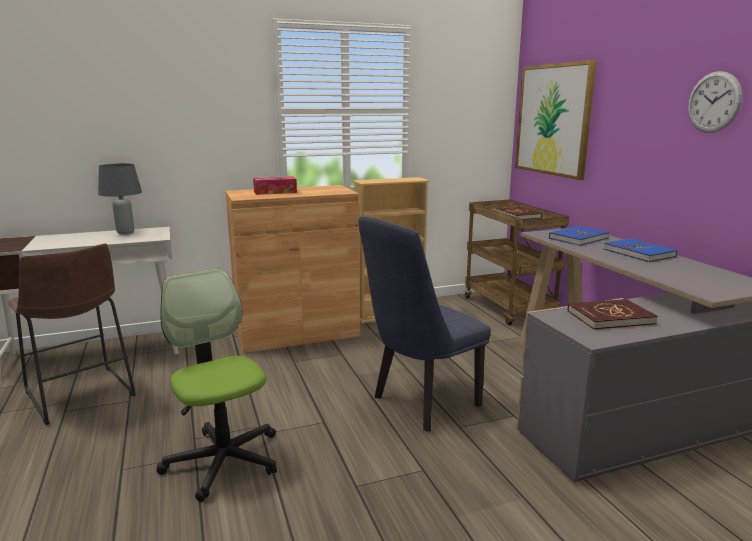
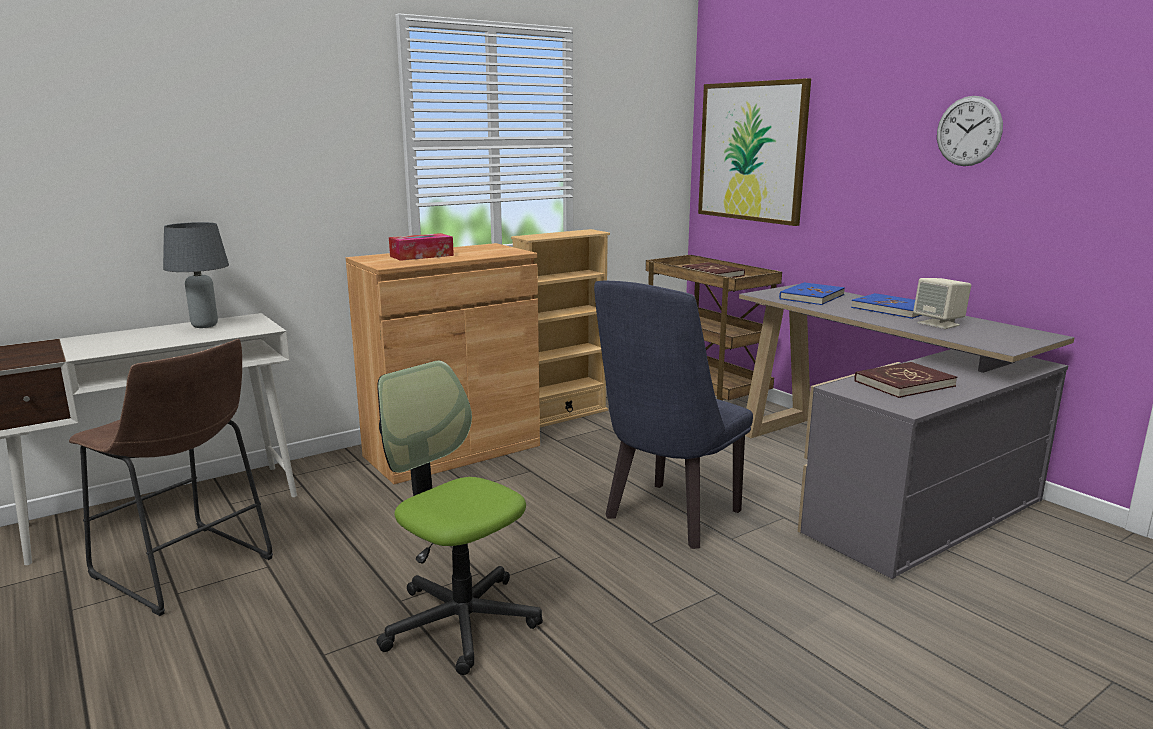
camera: 15 degrees left, 0 degrees up
none -> beige speaker [913,278,971,329]

